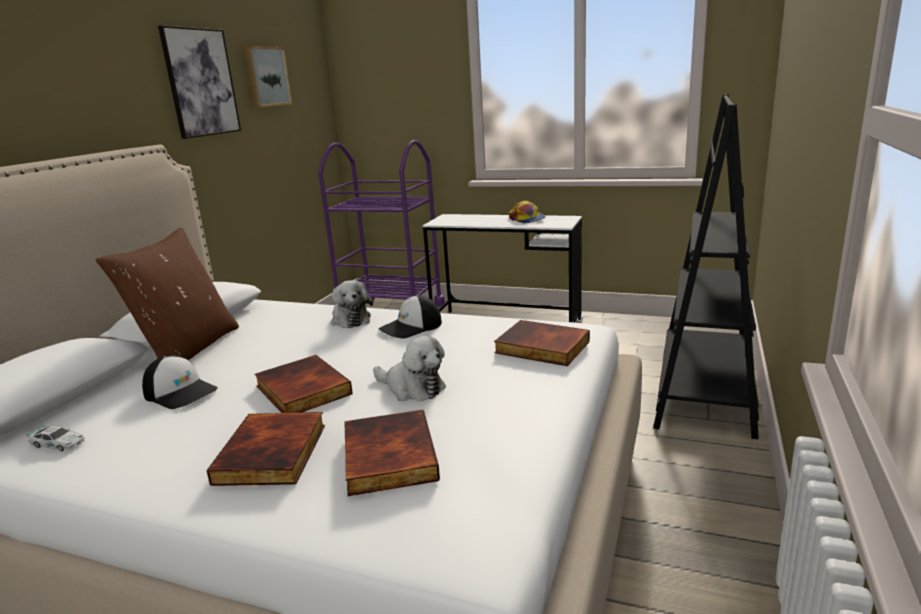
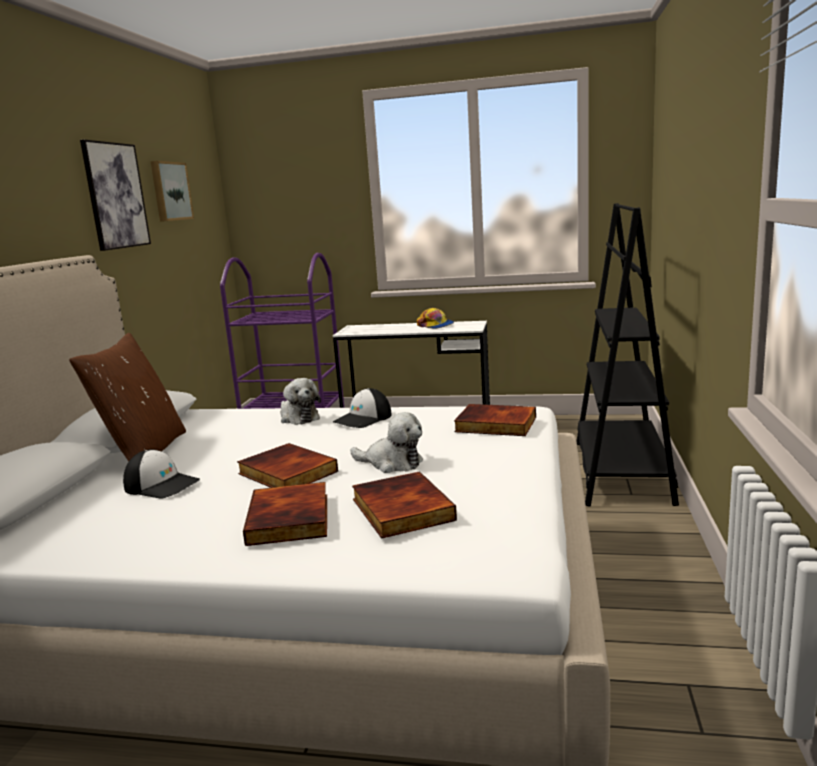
camera: 10 degrees left, 5 degrees down
toy car [27,425,85,451] -> none

